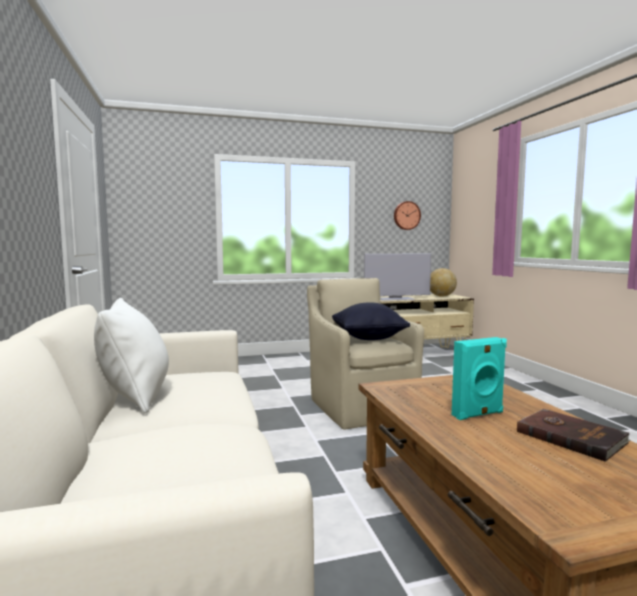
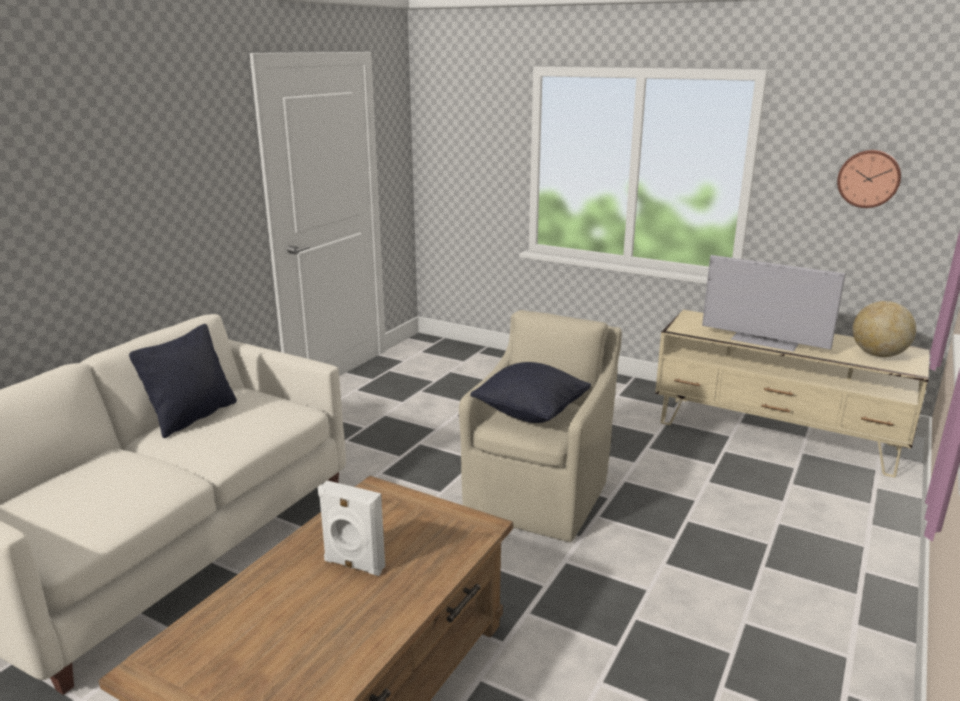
camera: 45 degrees right, 15 degrees up
white pillow [94,298,169,413] -> black pillow [129,324,237,438]
turquoise speaker [452,337,507,420] -> white speaker [318,481,385,576]
brown book [517,409,631,462] -> none

